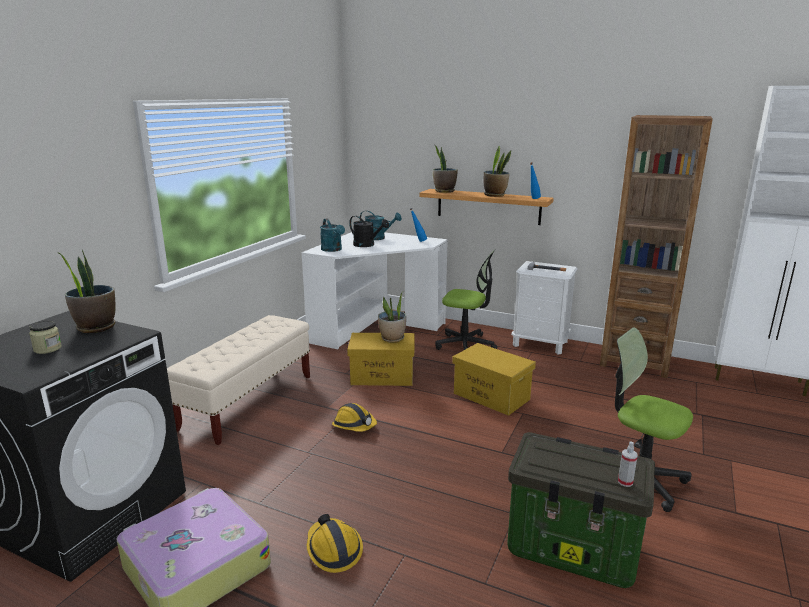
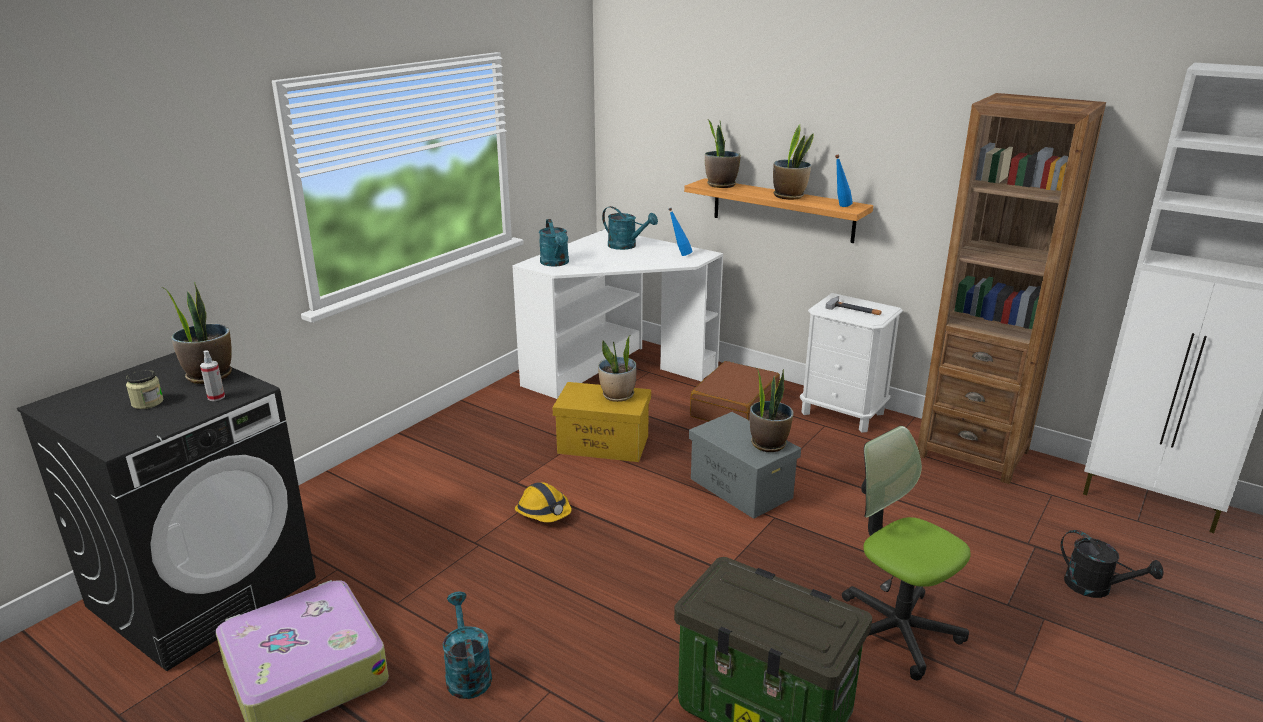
camera: 10 degrees right, 5 degrees up
beige bench [167,315,310,445] -> none
hard hat [307,514,363,573] -> turquoise watering can [442,591,492,699]
black watering can [349,216,389,247] -> black watering can moved to [1060,530,1164,598]
office chair [435,249,498,350] -> brown suitcase [690,361,780,421]
yellow storage box [452,343,536,416] -> grey storage box [689,412,801,519]
spray bottle [618,441,638,487] -> spray bottle moved to [200,350,225,401]
none -> potted plant [750,368,794,452]

